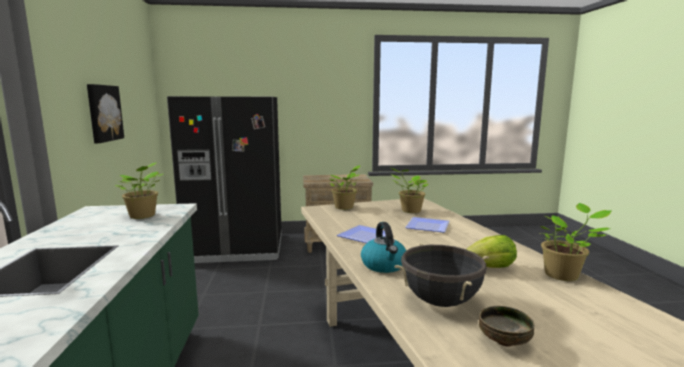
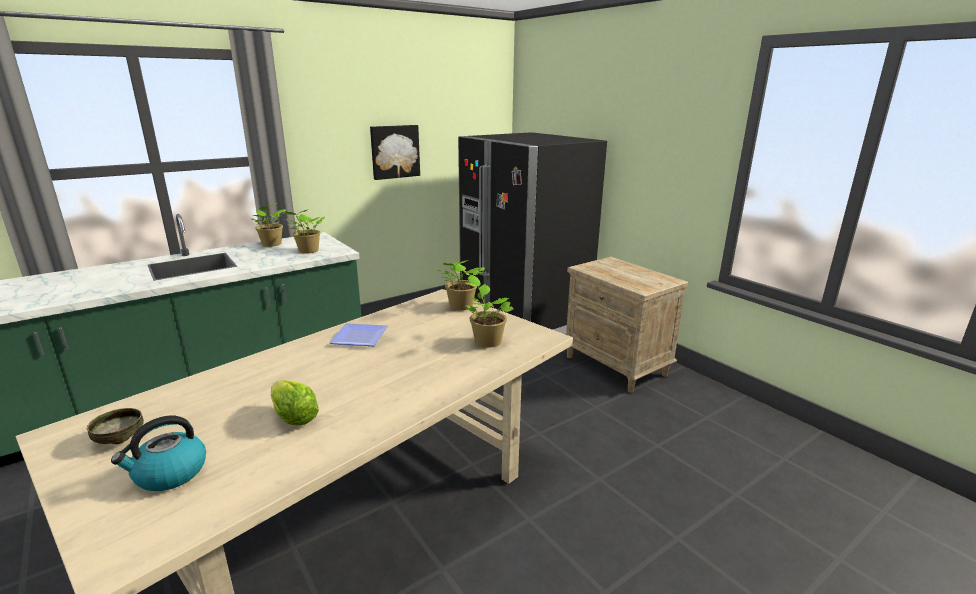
camera: 60 degrees right, 10 degrees up
kettle [361,222,407,273] -> kettle moved to [111,416,206,491]
black cooking pot [395,243,489,307] -> none
plate [405,217,449,233] -> none
potted plant [540,203,612,281] -> potted plant moved to [250,203,286,247]

